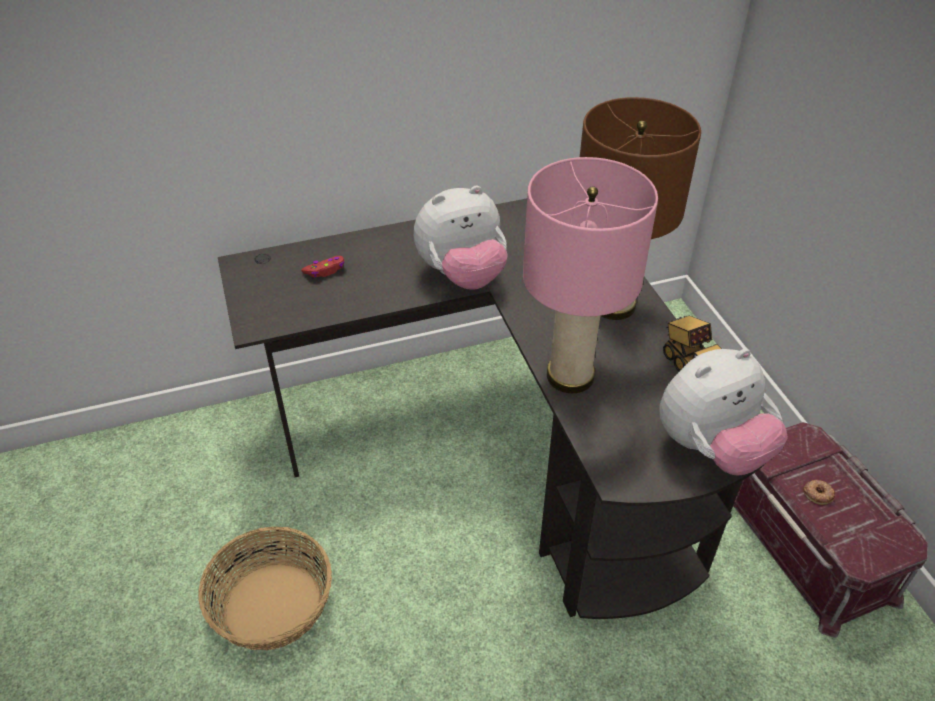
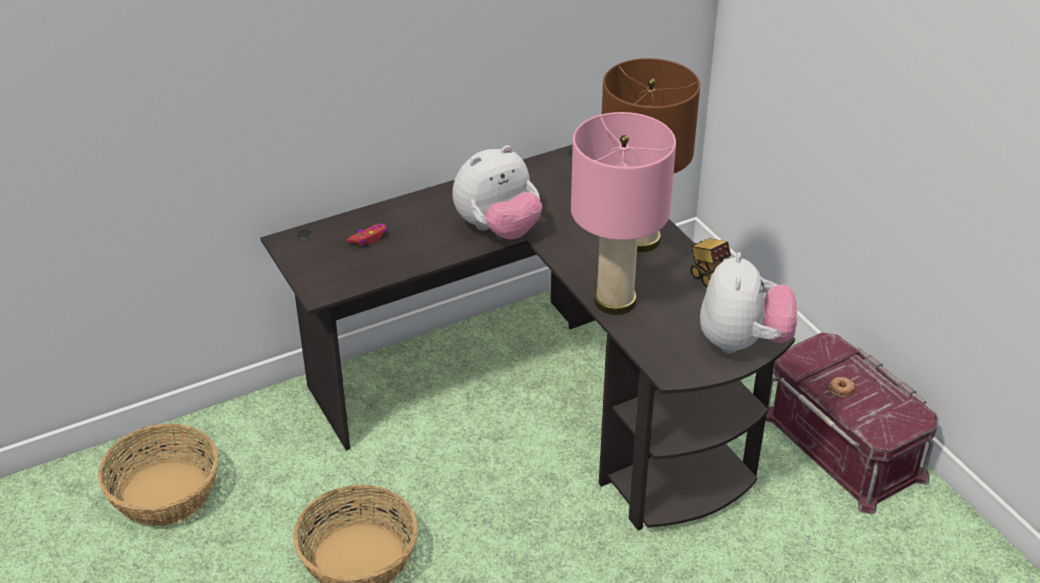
camera: 10 degrees left, 5 degrees down
plush toy [659,348,788,476] -> plush toy turned 45 degrees counterclockwise [700,252,798,354]
none -> basket [98,424,218,526]

